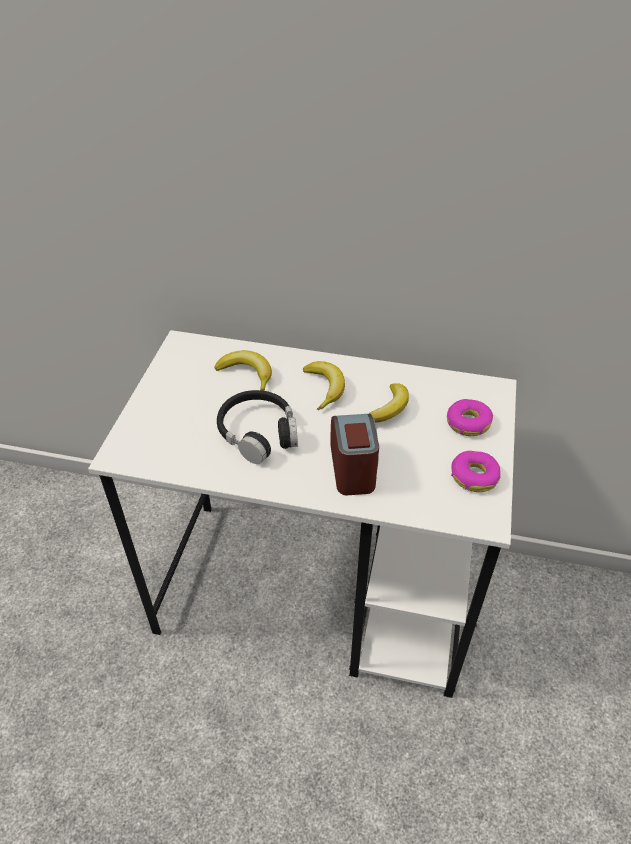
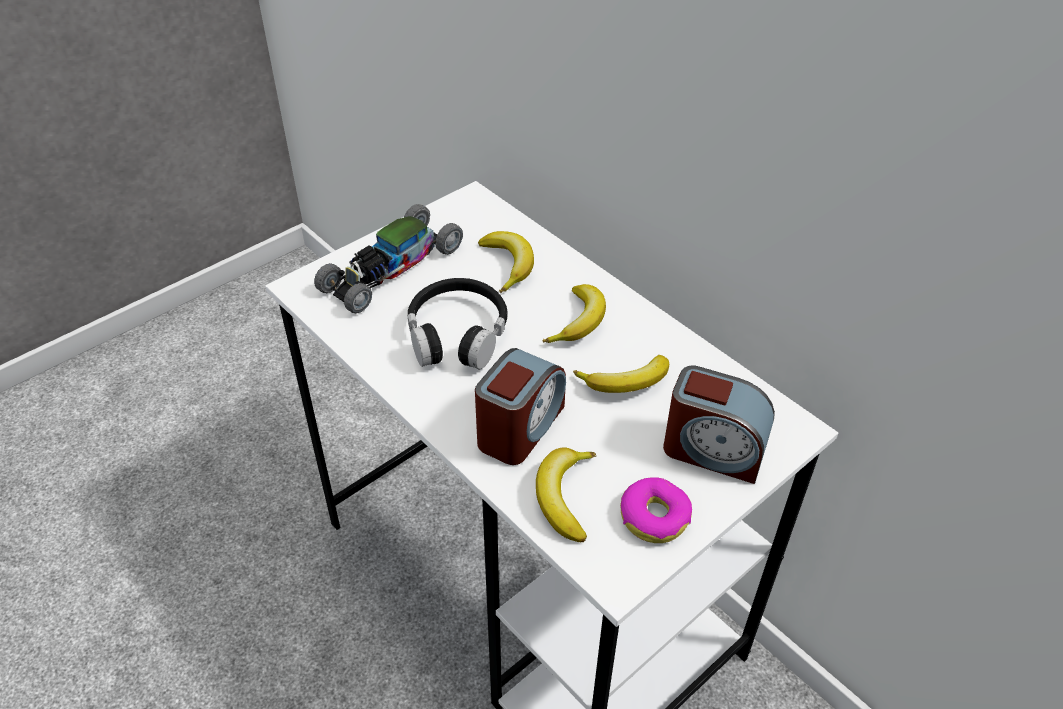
camera: 35 degrees right, 0 degrees up
donut [447,399,493,436] -> alarm clock [663,365,775,484]
none -> toy car [314,204,463,314]
none -> banana [536,447,596,542]

